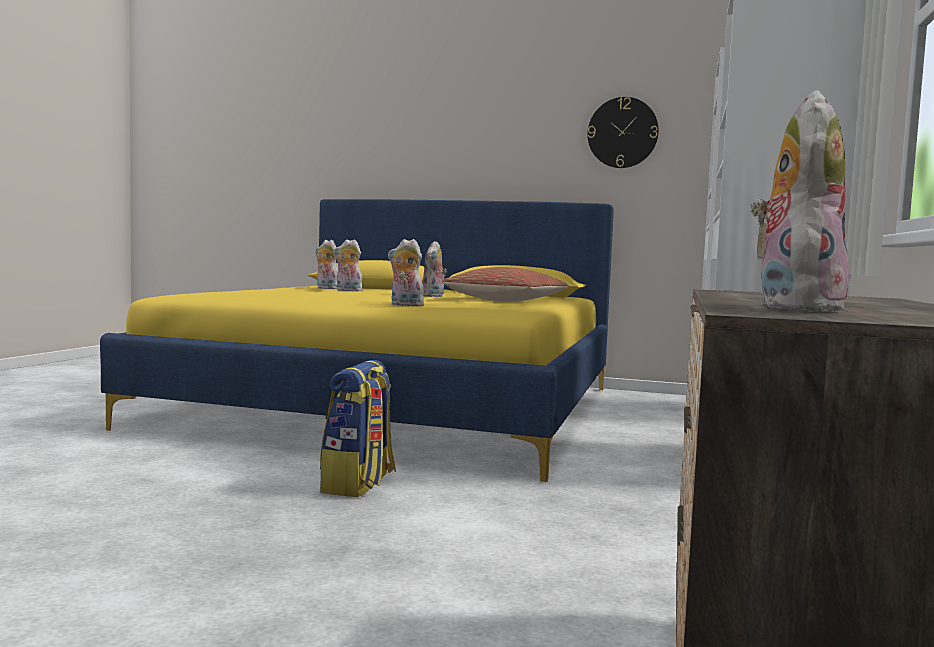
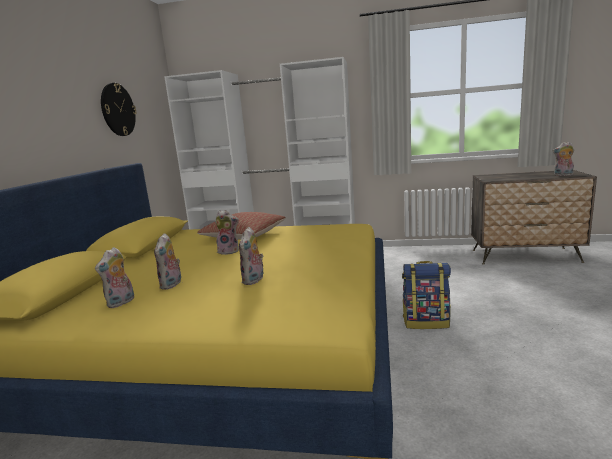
camera: 95 degrees left, 10 degrees up
plush toy [388,239,424,306] -> plush toy moved to [239,227,264,285]

